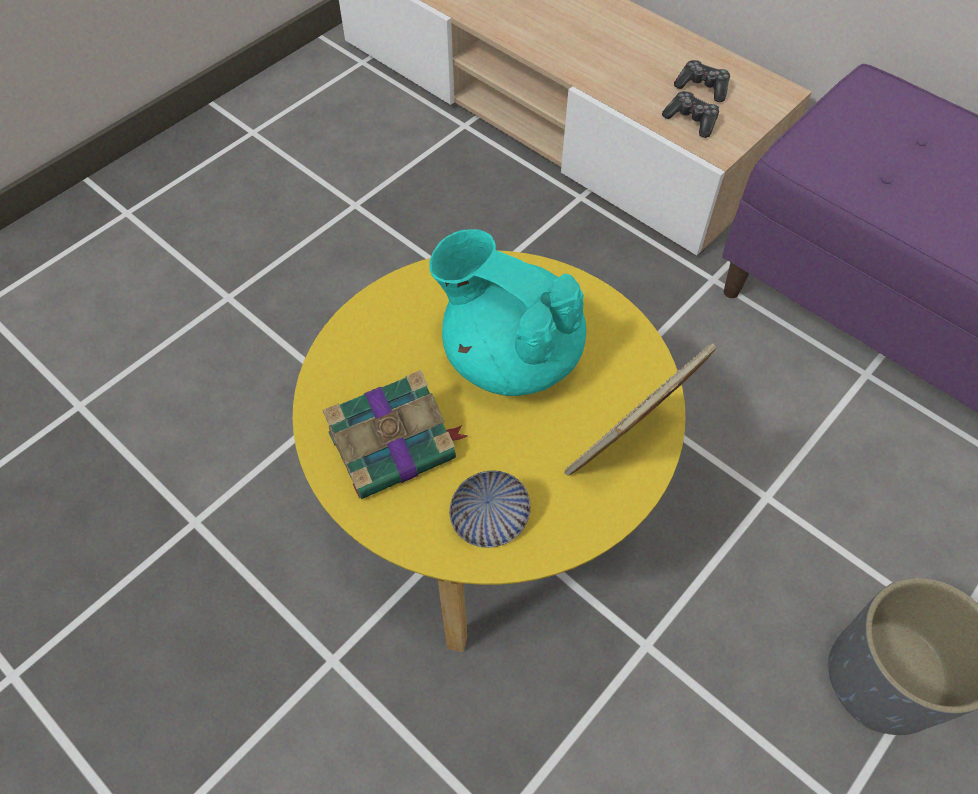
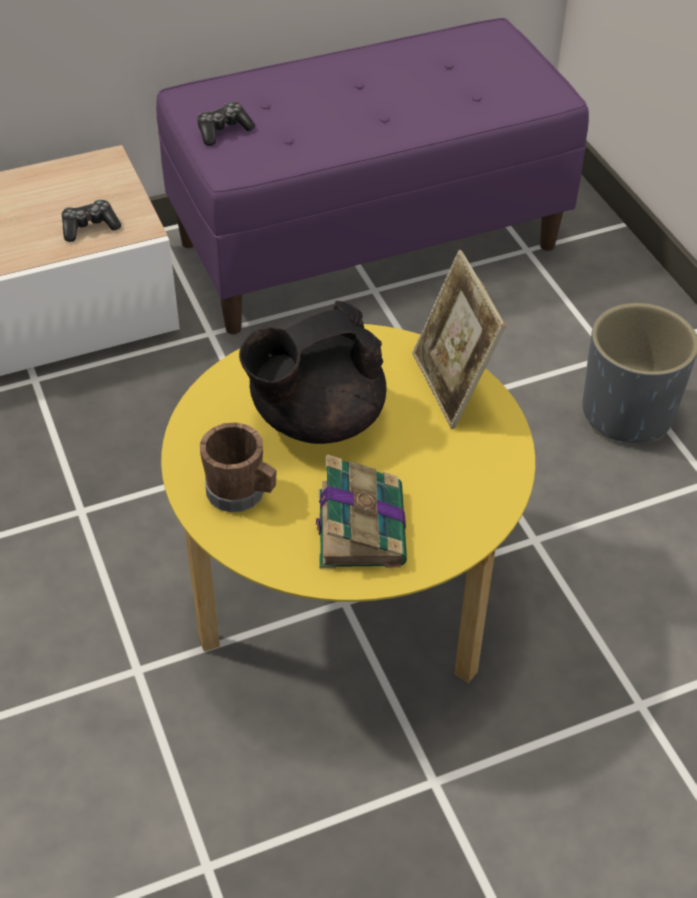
camera: 65 degrees left, 10 degrees down
turquoise teapot [429,229,586,396] -> black teapot [239,301,387,444]
bowl [449,470,531,548] -> none
game controller [674,60,730,102] -> game controller moved to [198,102,255,146]
none -> brown mug [200,423,276,512]

